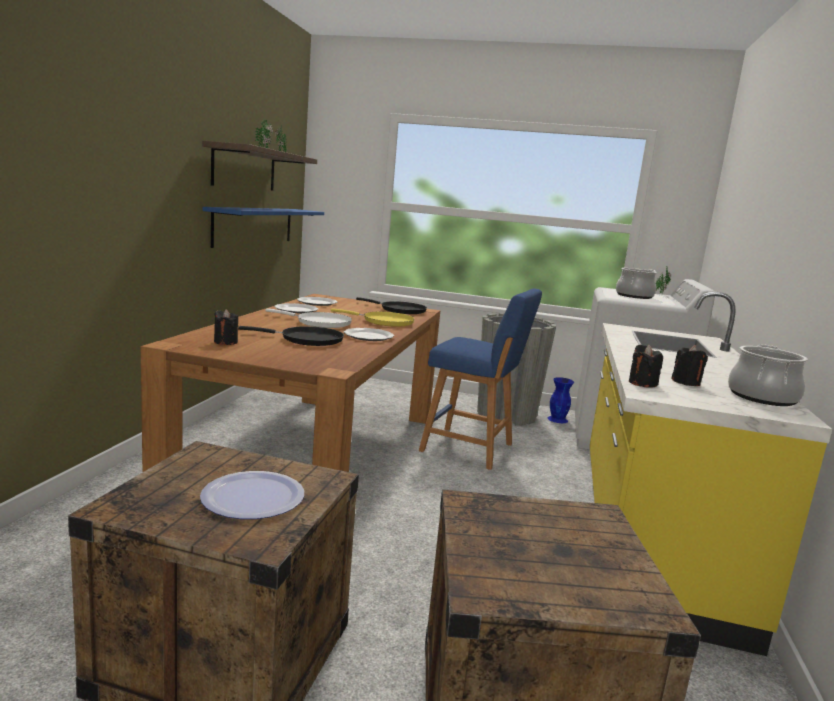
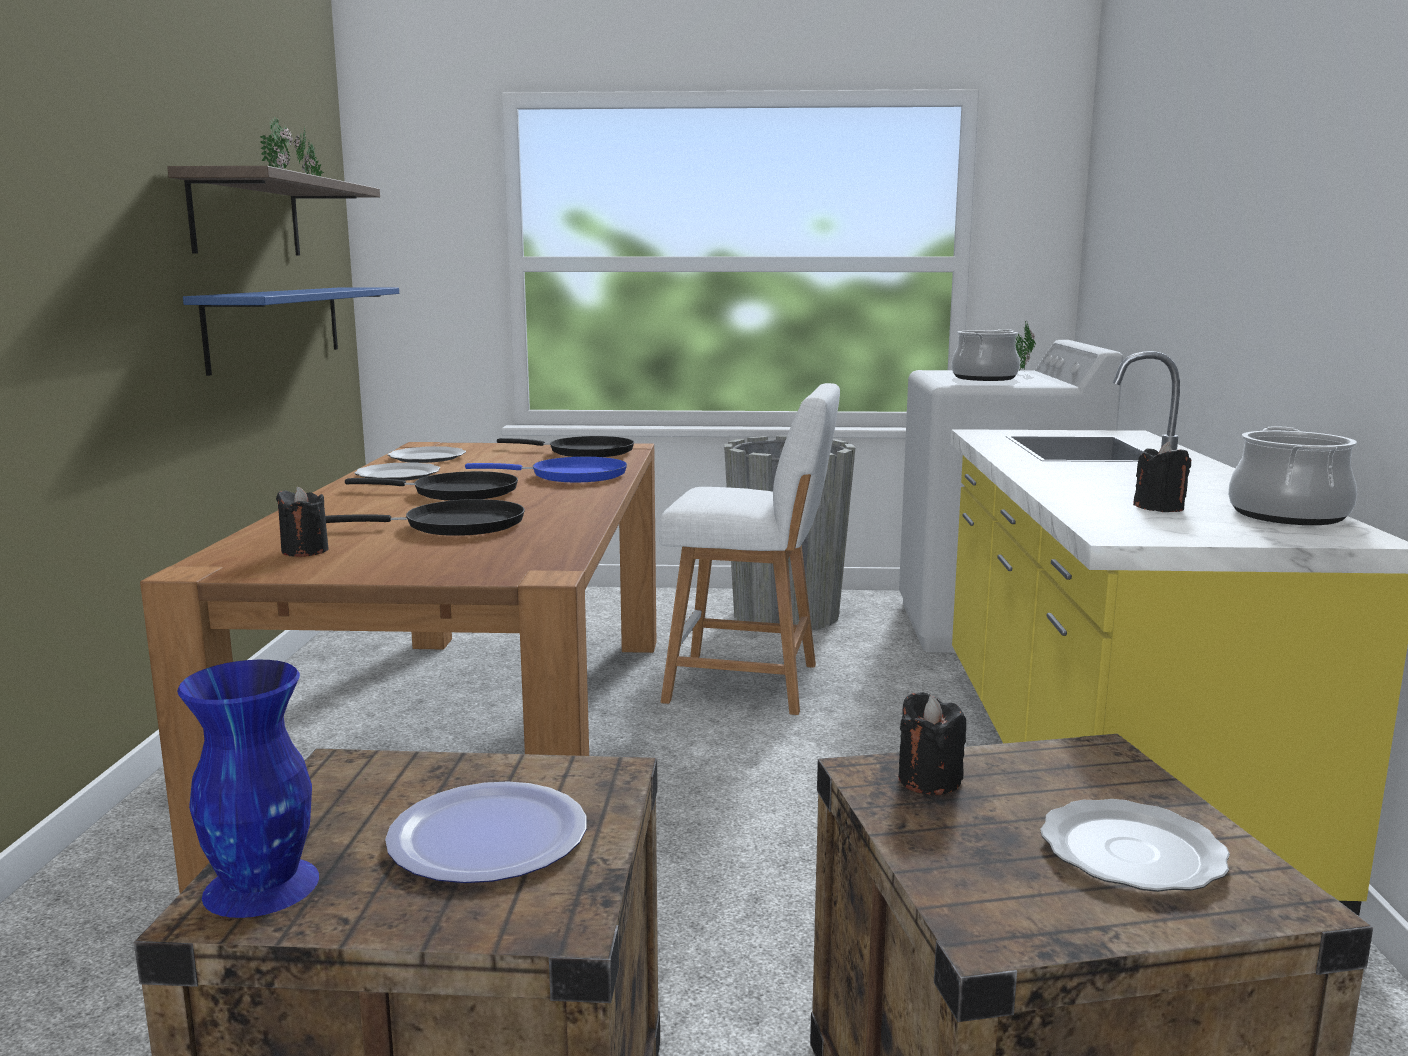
camera: 10 degrees left, 0 degrees up
white frying pan [265,309,352,328] -> black frying pan [345,471,518,501]
yellow frying pan [331,308,415,327] -> blue frying pan [465,457,627,482]
plate [344,328,394,341] -> plate moved to [1040,799,1230,892]
blue stool [419,288,542,470] -> white stool [659,383,840,715]
blue vase [547,377,574,423] -> blue vase moved to [177,660,319,918]
black candle [629,345,663,388] -> black candle moved to [898,692,966,795]

